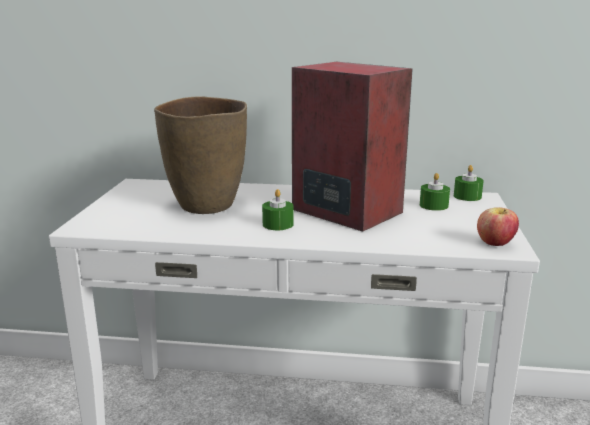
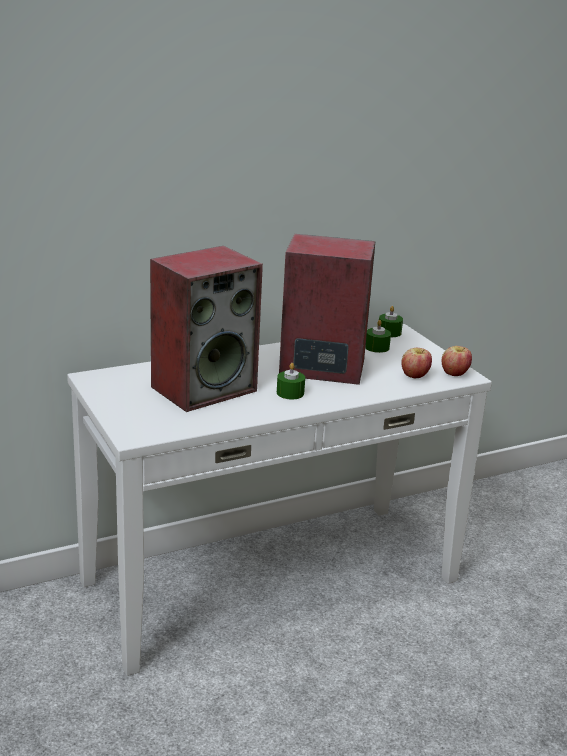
camera: 35 degrees left, 5 degrees up
brown vase [154,96,247,214] -> speaker [150,246,263,412]
none -> apple [402,348,432,378]

